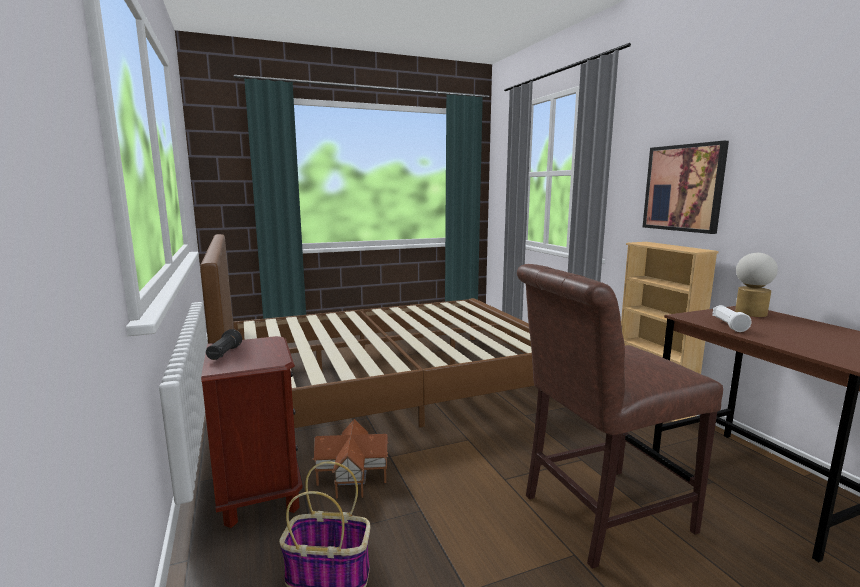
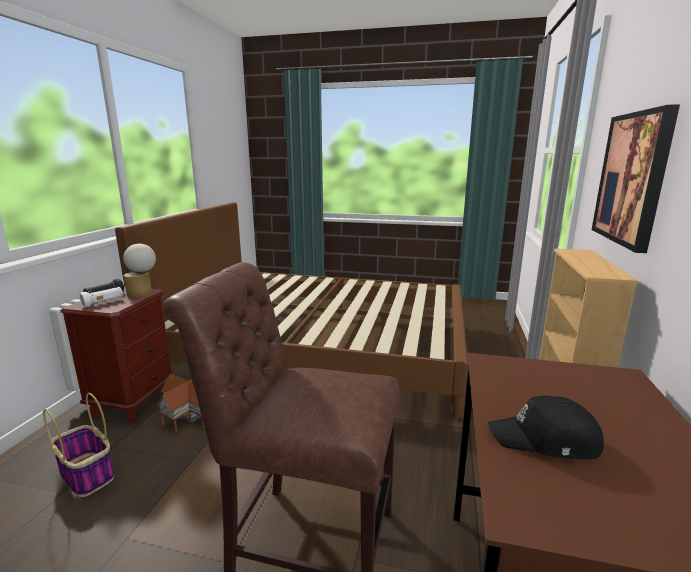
camera: 35 degrees right, 5 degrees up
white flashlight [712,305,752,332] -> white flashlight moved to [79,287,123,308]
table lamp [735,253,778,317] -> table lamp moved to [123,244,156,298]
none -> black cap [488,395,604,459]

